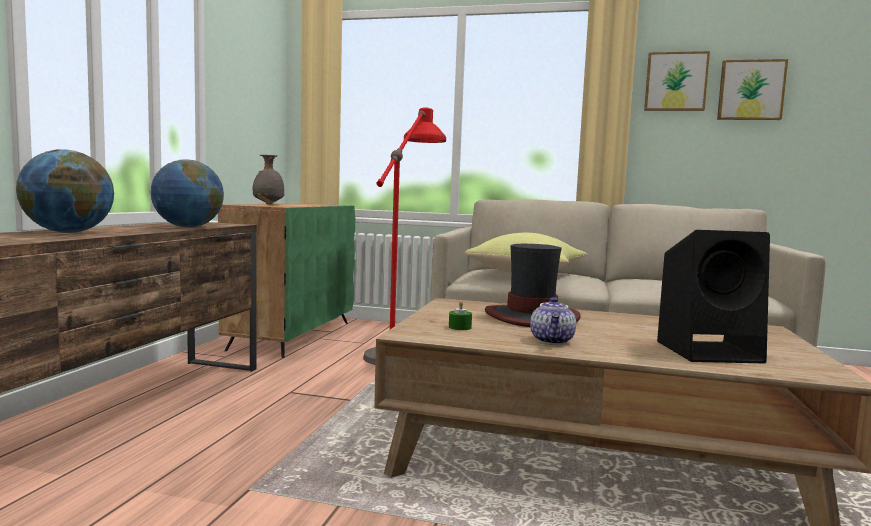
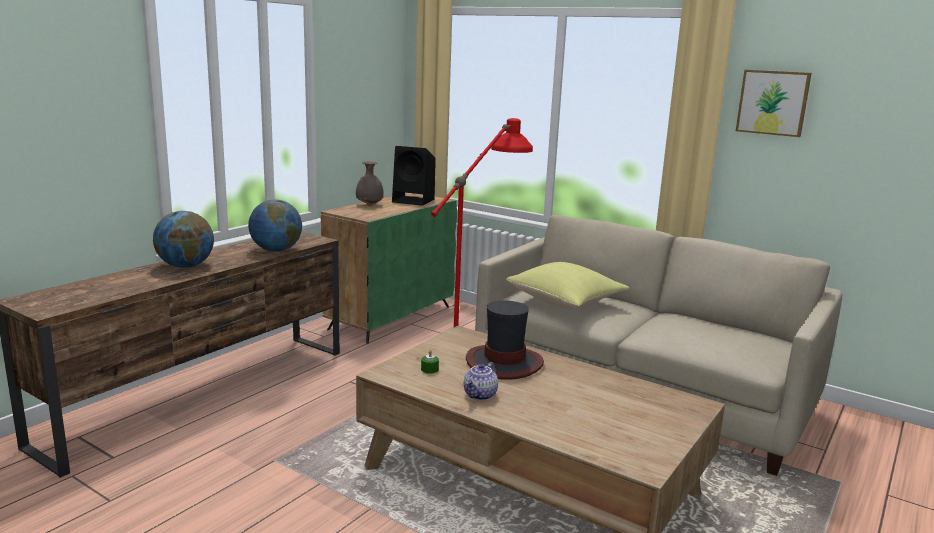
camera: 20 degrees right, 10 degrees up
black speaker [657,230,770,363] -> black speaker moved to [392,146,436,206]
picture [717,59,788,120] -> none

